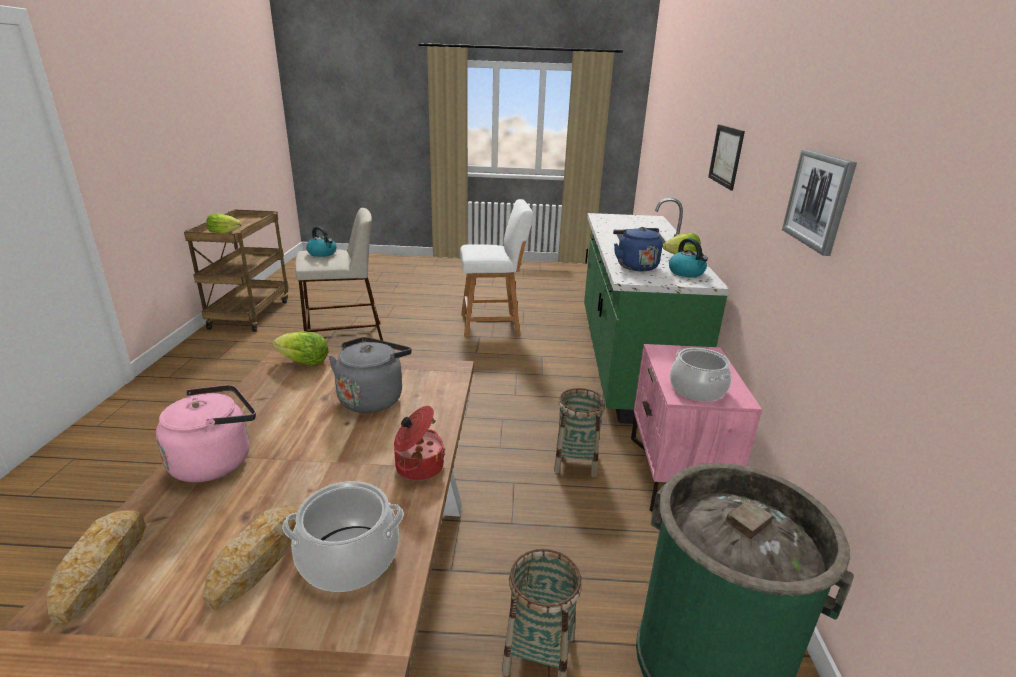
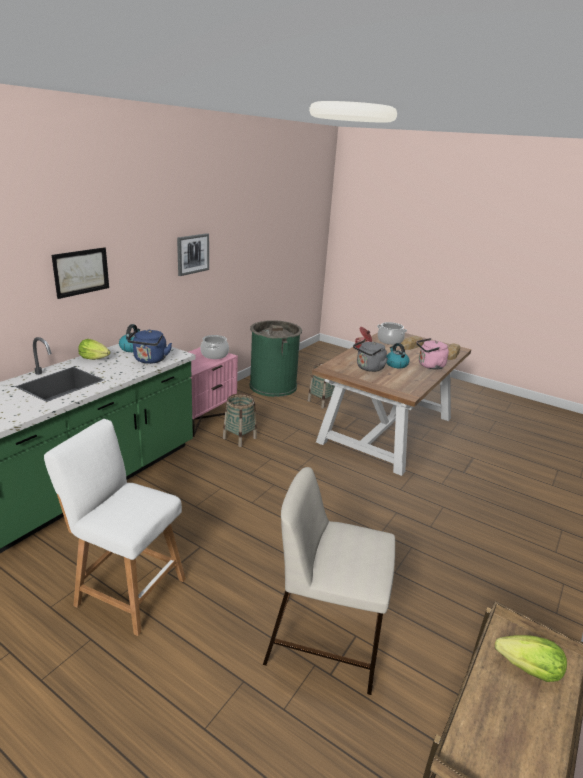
camera: 150 degrees left, 0 degrees up
lettuce [273,331,329,366] -> none
kettle [306,226,336,257] -> kettle moved to [386,343,410,368]

